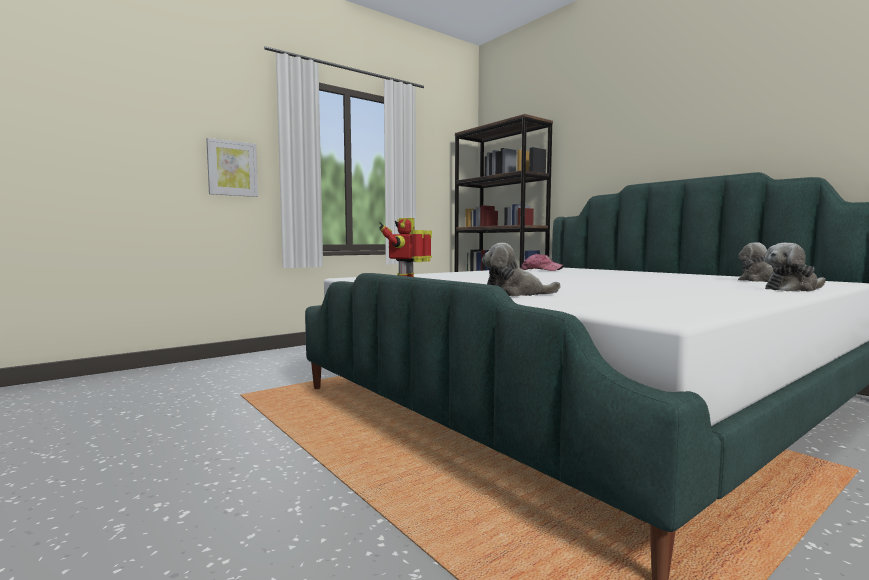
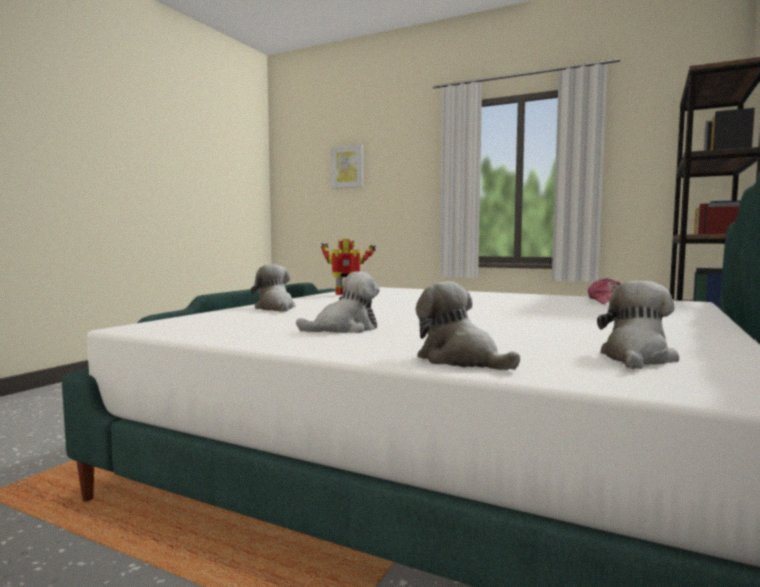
camera: 65 degrees right, 0 degrees up
picture [206,138,258,197] -> picture moved to [331,144,363,189]
none -> plush toy [296,271,380,333]

